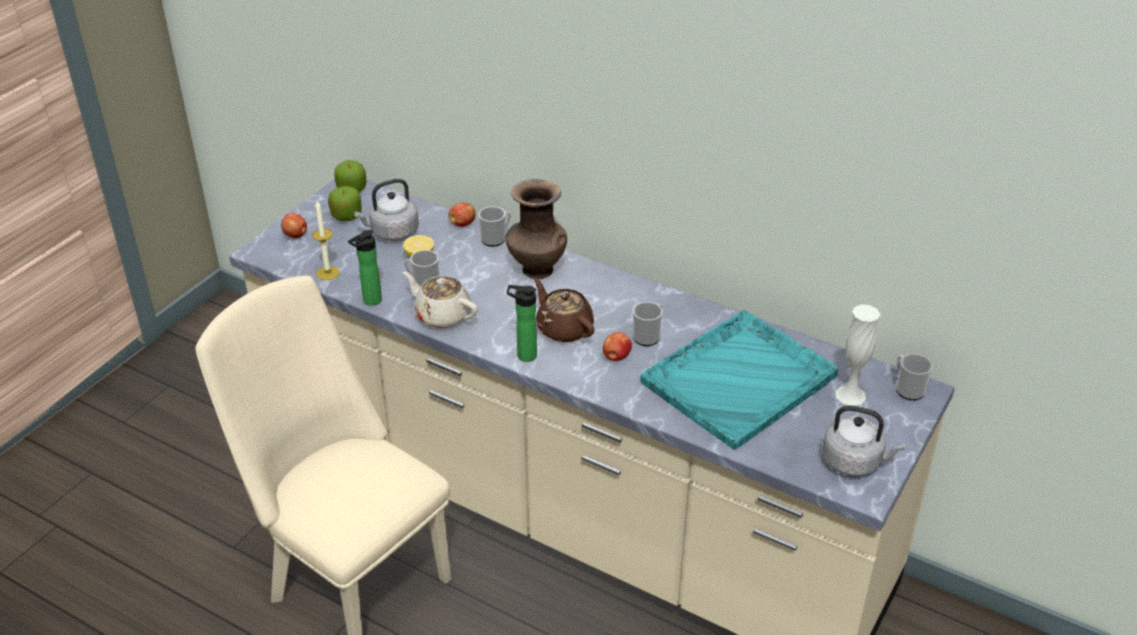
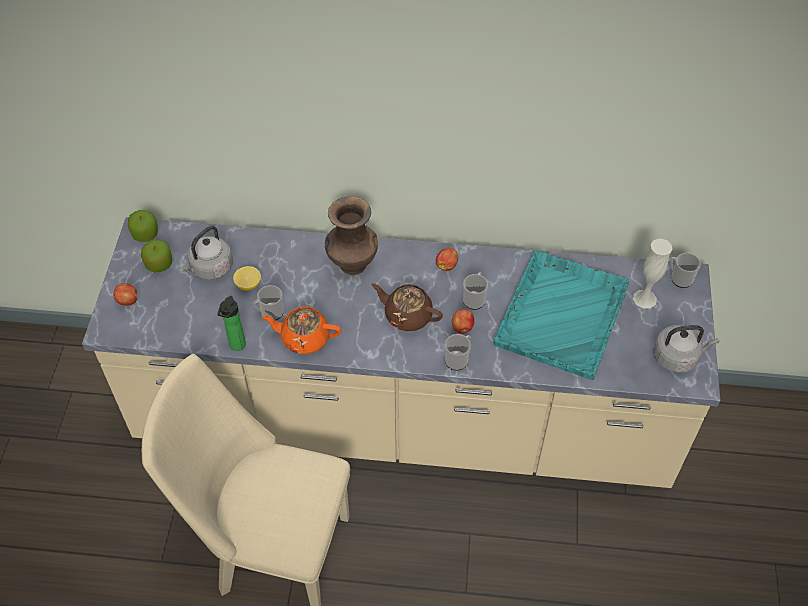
camera: 25 degrees left, 15 degrees up
candle [312,201,340,280] -> none
beige teapot [403,272,478,328] -> orange teapot [261,307,341,354]
apple [449,202,476,227] -> apple moved to [436,248,458,271]
mug [478,206,511,247] -> mug moved to [445,334,471,370]
bottle [507,285,537,362] -> none

